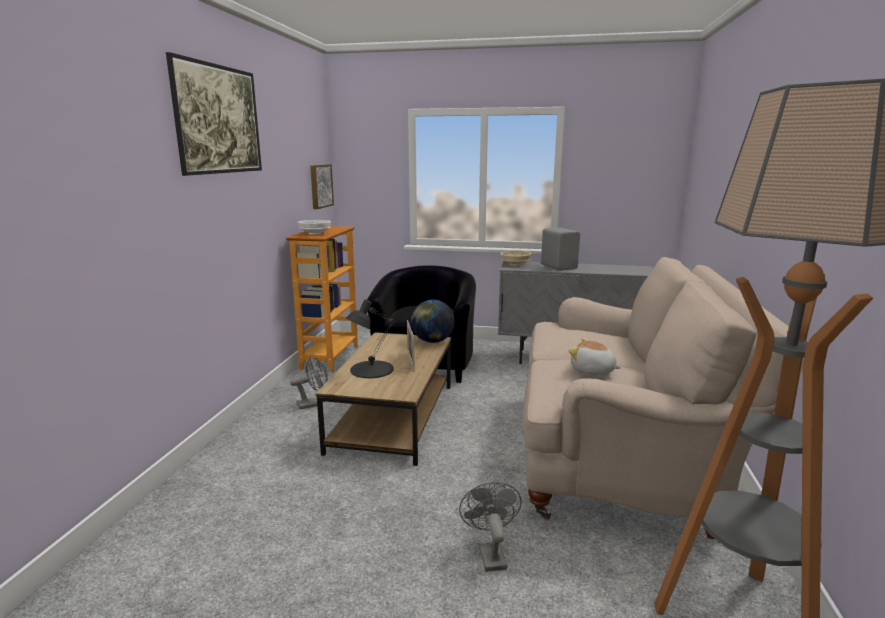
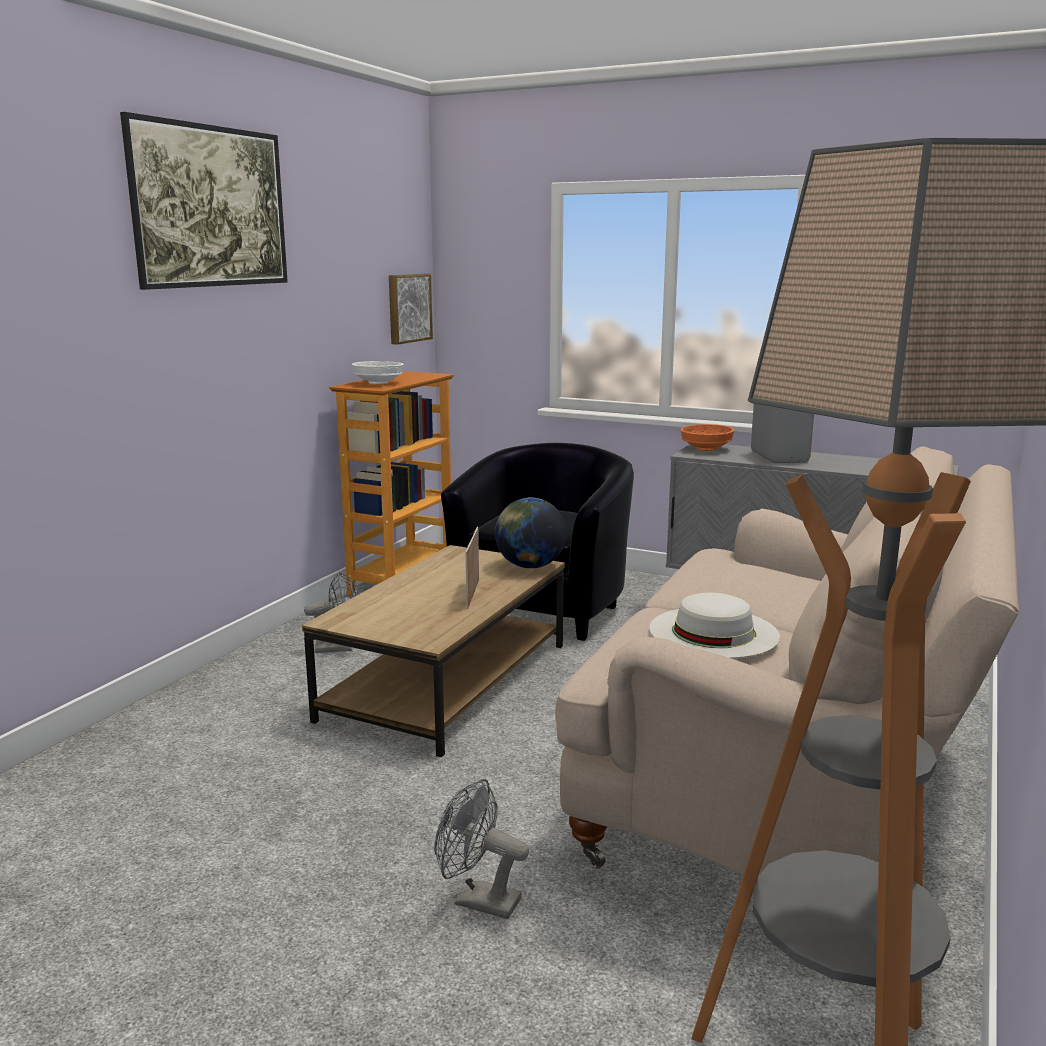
camera: 15 degrees right, 0 degrees up
black table lamp [345,299,396,378] -> none
grey fan [459,482,522,572] -> grey fan turned 75 degrees counterclockwise [434,779,529,919]
beige bowl [500,250,531,266] -> orange bowl [680,424,735,451]
plush toy [568,338,621,375] -> white hat [649,593,780,658]

